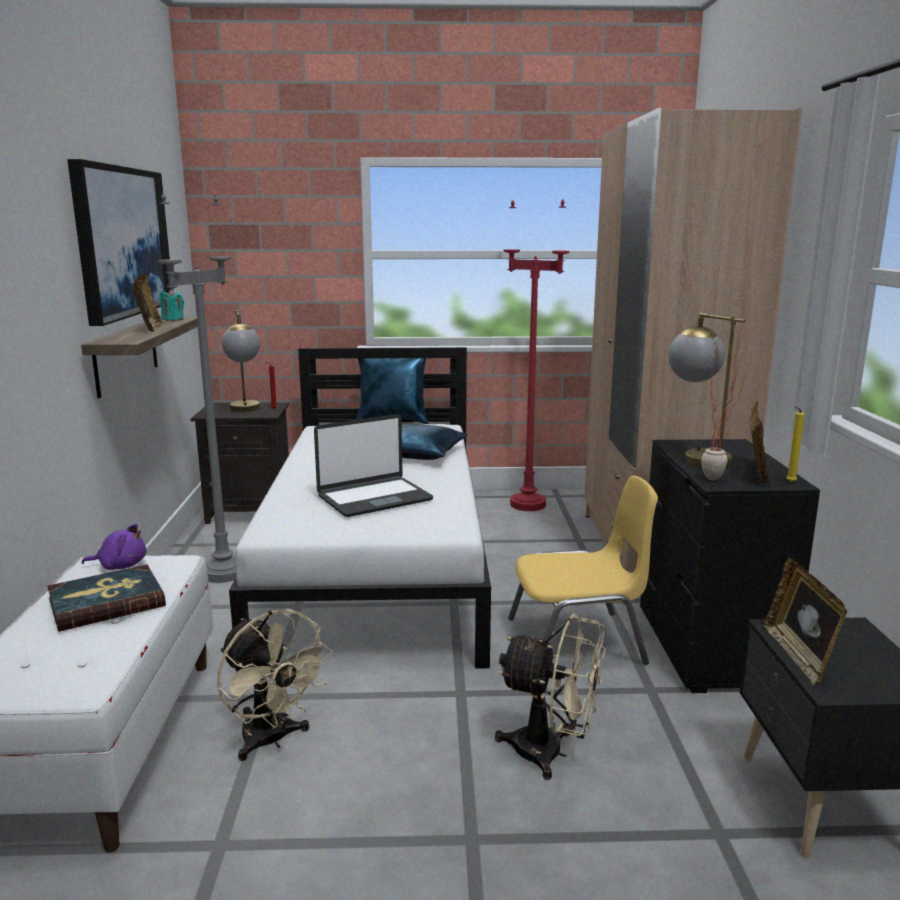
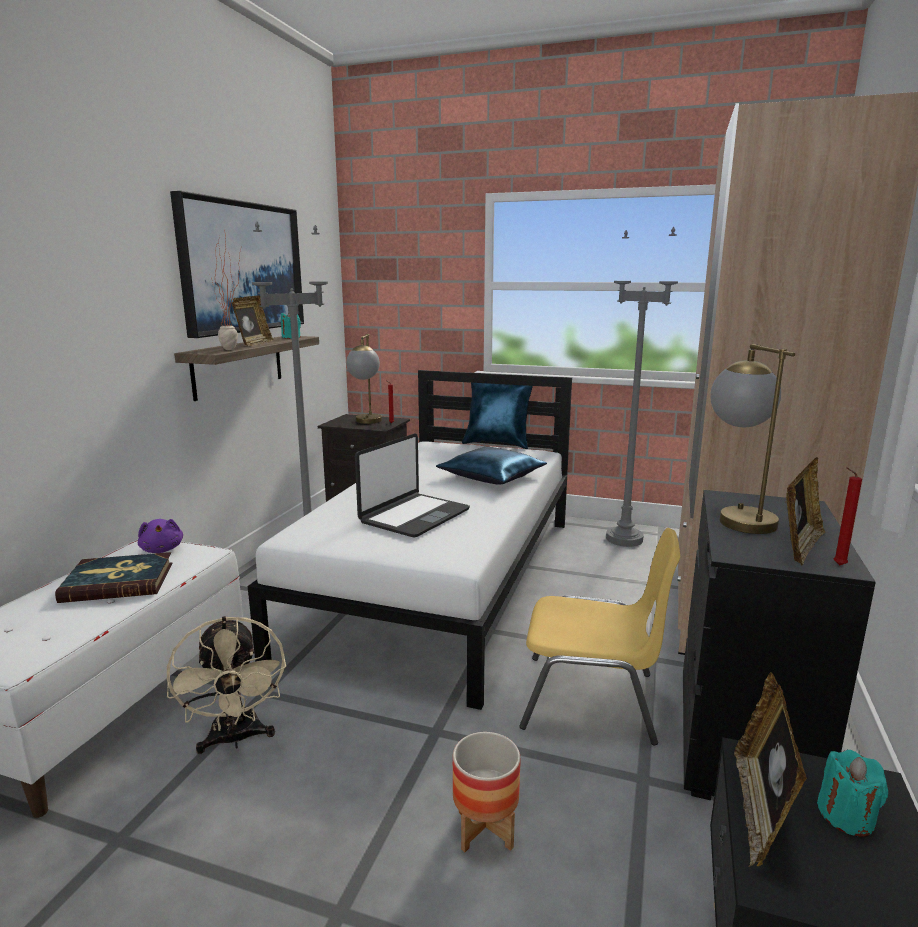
camera: 20 degrees right, 0 degrees up
purple plush toy [82,524,147,570] -> purple plush toy turned 45 degrees clockwise [138,519,183,553]
laptop [314,414,433,517] -> laptop turned 45 degrees counterclockwise [355,433,470,537]
beige fan [495,614,606,780] -> planter [453,732,520,852]
red floor lamp [504,199,569,511] -> grey floor lamp [606,227,678,547]
potted plant [701,332,752,480] -> potted plant moved to [211,230,241,350]
yellow candle [786,406,805,482] -> red candle [834,467,862,565]
none -> turquoise candle [817,750,888,836]

